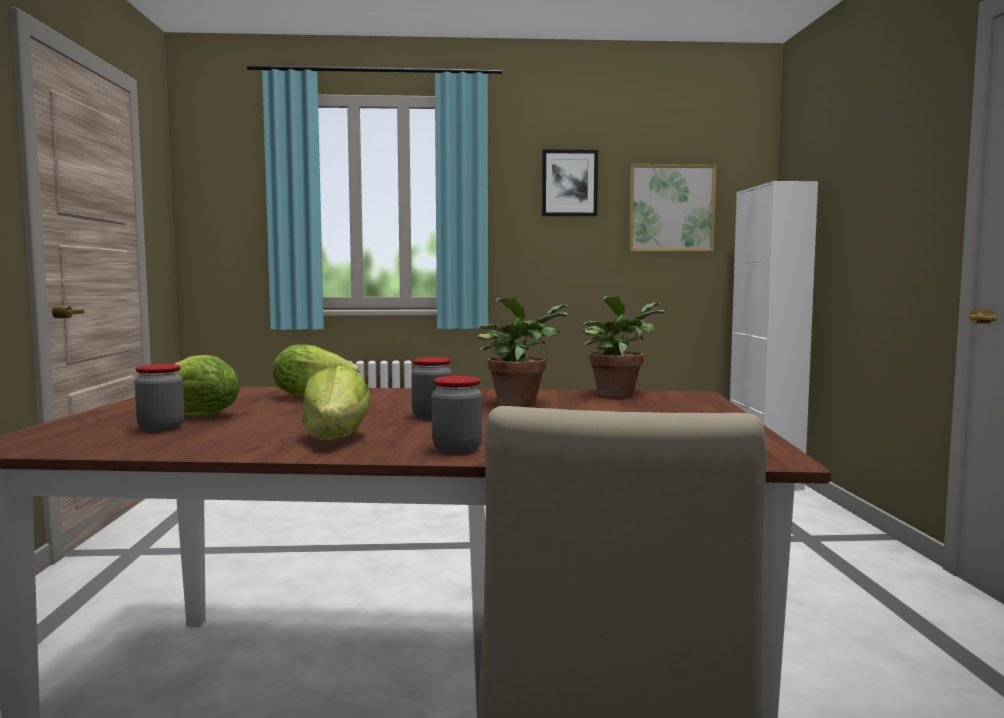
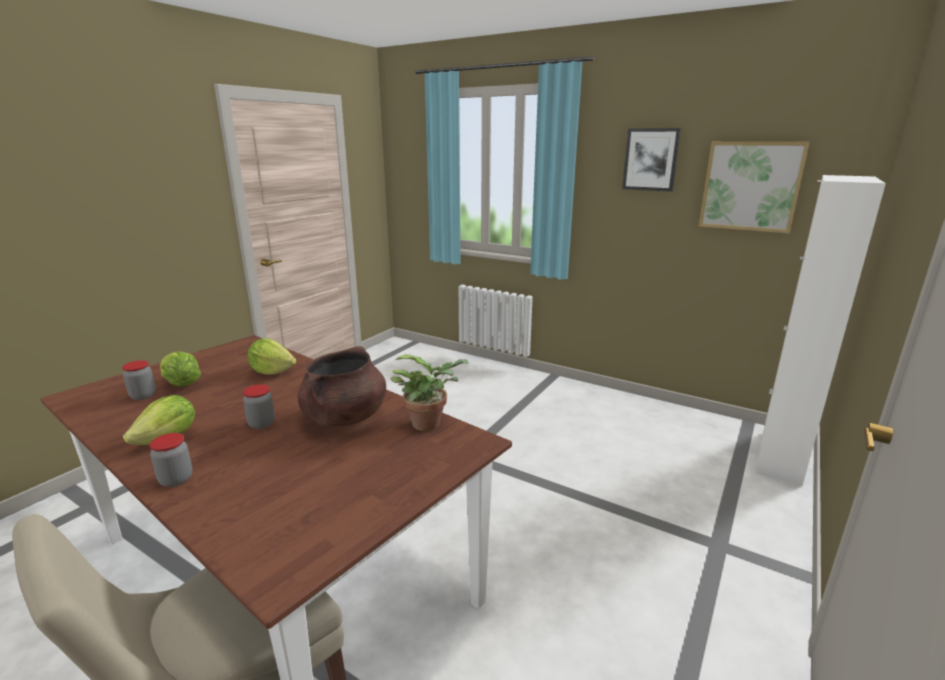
camera: 35 degrees right, 15 degrees up
potted plant [477,298,571,407] -> brown cooking pot [298,346,386,426]

